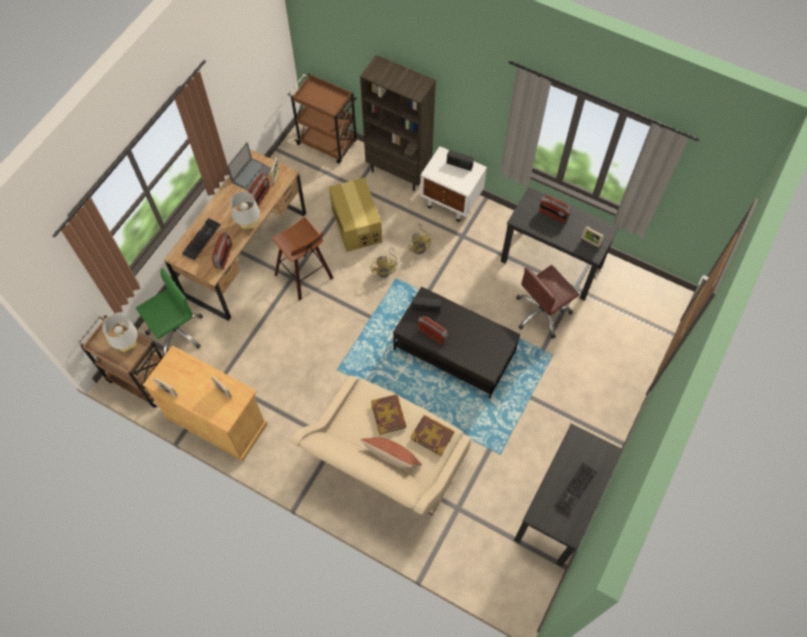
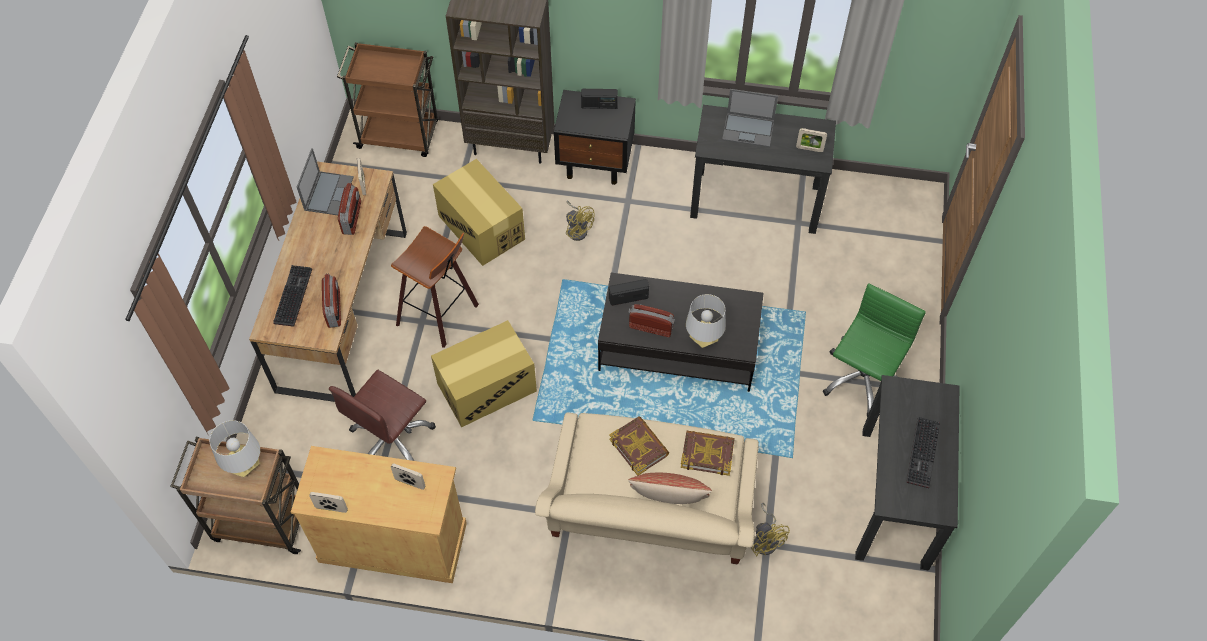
camera: 20 degrees left, 5 degrees down
green office chair [136,268,203,357] -> green office chair moved to [823,283,926,417]
grey table lamp [230,191,260,229] -> grey table lamp moved to [686,294,726,348]
yellow fan [370,248,397,278] -> yellow fan moved to [751,503,790,556]
white nightstand [420,146,487,222] -> black nightstand [554,90,636,185]
brown office chair [516,265,579,339] -> brown office chair moved to [329,370,436,461]
radio [539,195,571,224] -> laptop [722,89,778,147]
none -> cardboard box [431,320,537,427]

